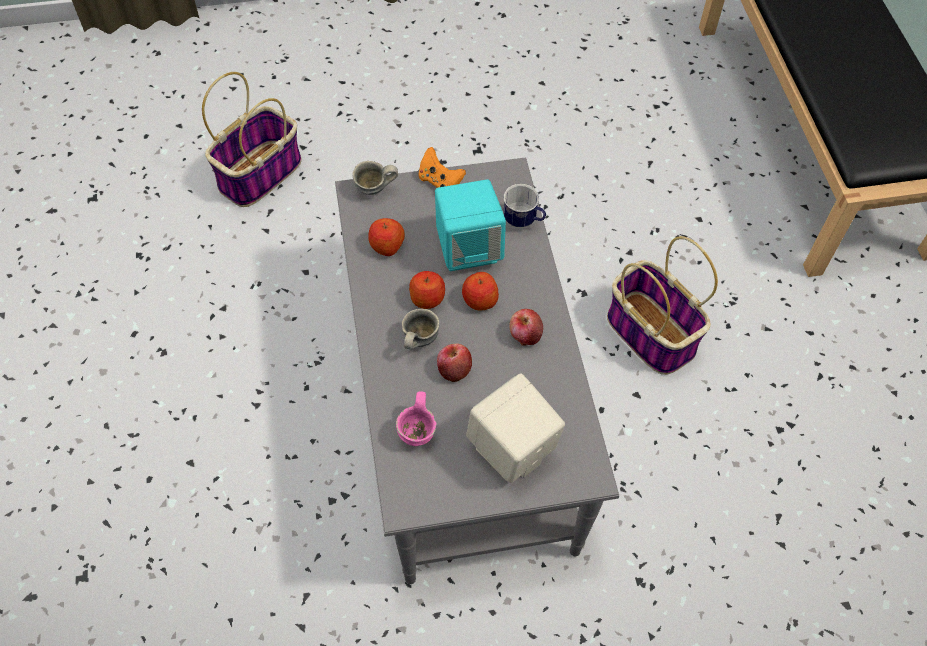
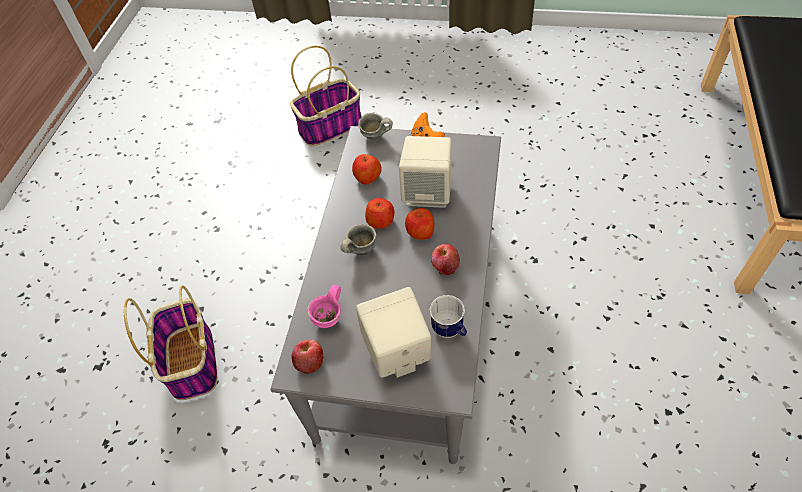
camera: 25 degrees right, 5 degrees down
turquoise speaker [435,179,506,271] -> beige speaker [399,136,452,208]
apple [437,344,472,382] -> apple moved to [291,340,323,374]
mug [503,184,546,229] -> mug moved to [430,295,467,338]
basket [607,236,718,375] -> basket moved to [124,285,217,400]

